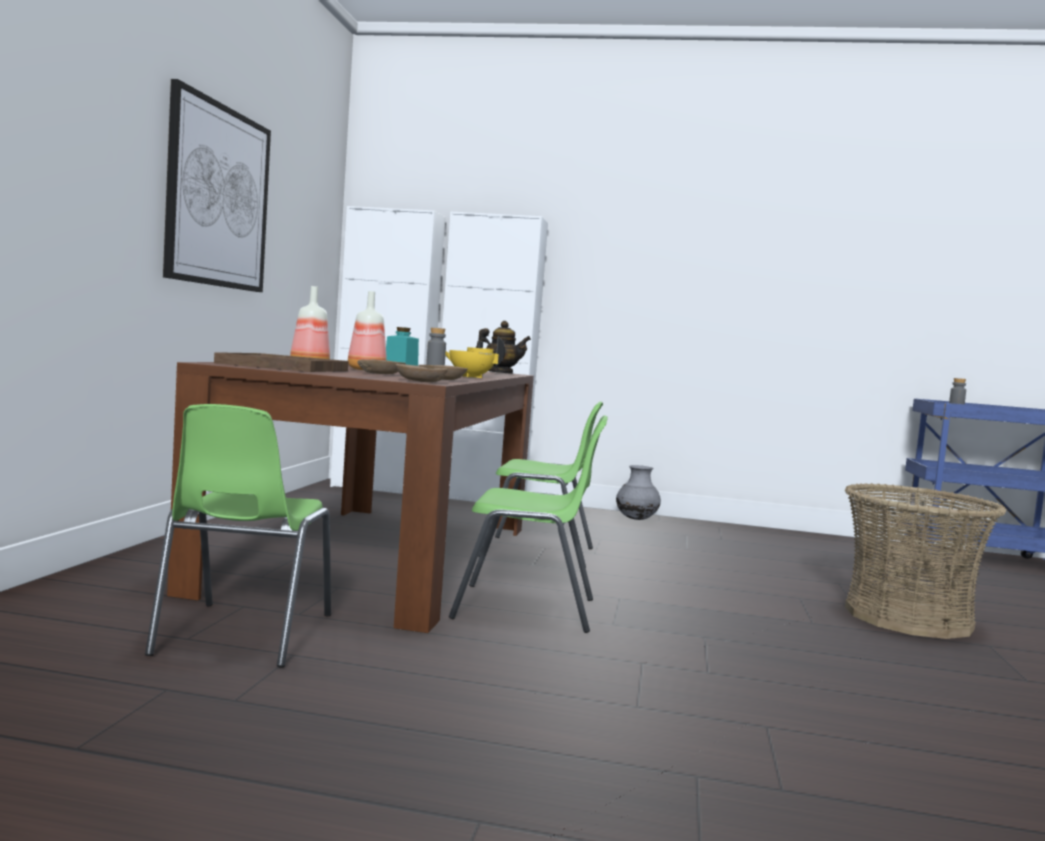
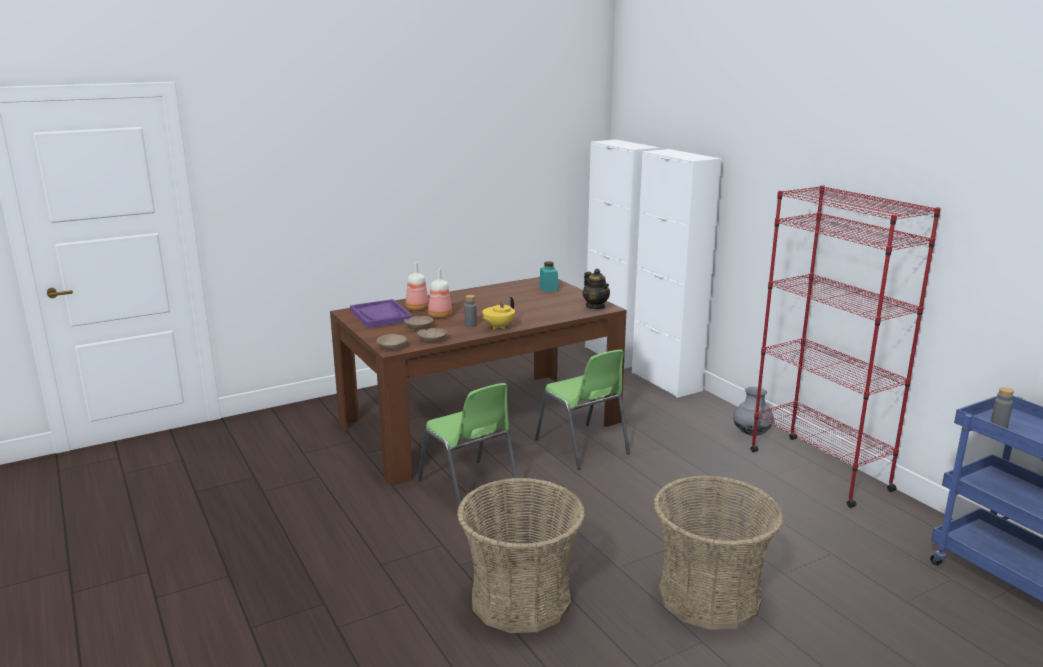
camera: 50 degrees right, 15 degrees up
green chair [145,404,331,668] -> none
picture [163,79,271,292] -> none
brown tray [214,352,348,372] -> purple tray [350,299,412,328]
yellow teapot [445,336,505,378] -> yellow teapot turned 120 degrees counterclockwise [481,296,515,330]
none -> basket [457,477,585,633]
none -> red bookcase [750,185,941,508]

